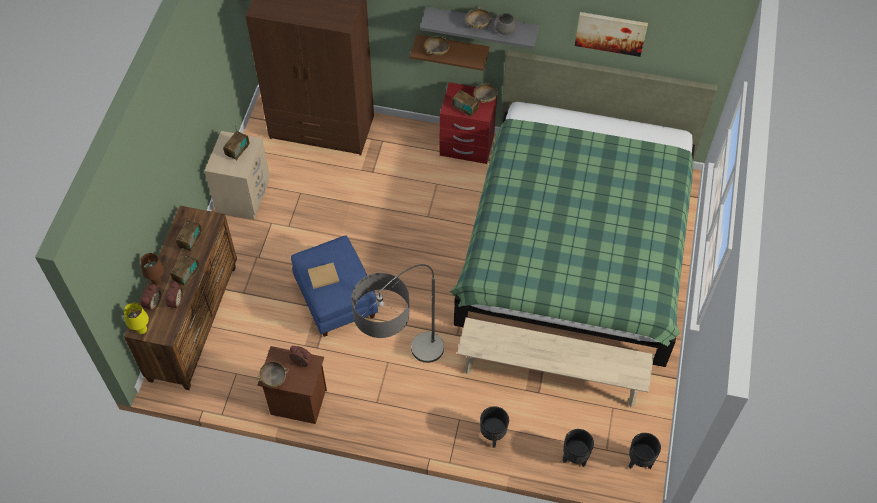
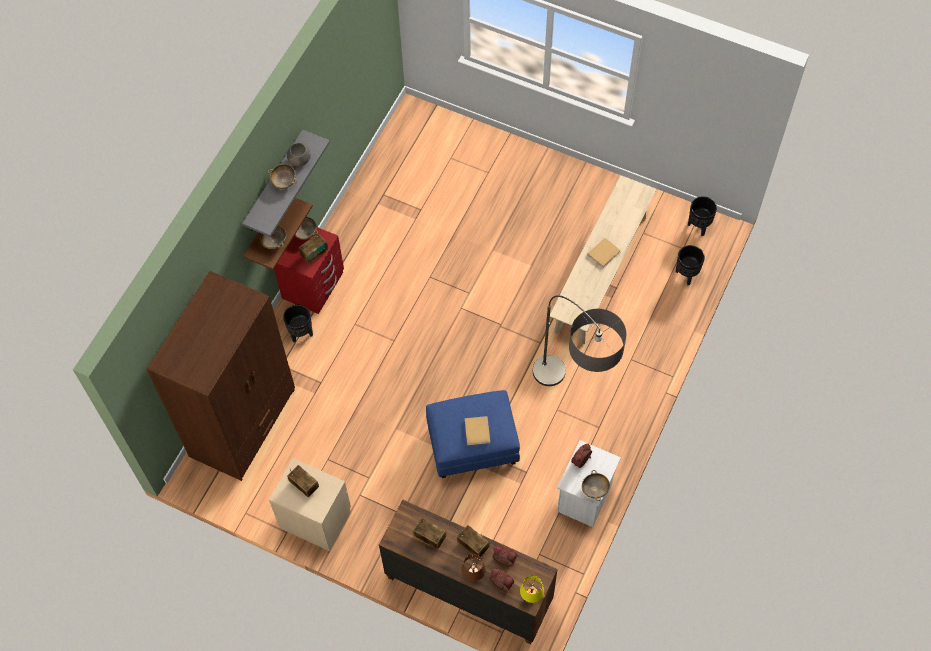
camera: 75 degrees left, 5 degrees up
brown nightstand [257,346,327,424] -> white nightstand [557,440,621,527]
green bed [450,50,717,367] -> none
black planter [480,406,509,448] -> black planter moved to [283,305,313,343]
picture [575,12,648,57] -> none
none -> beige book [587,238,621,268]

